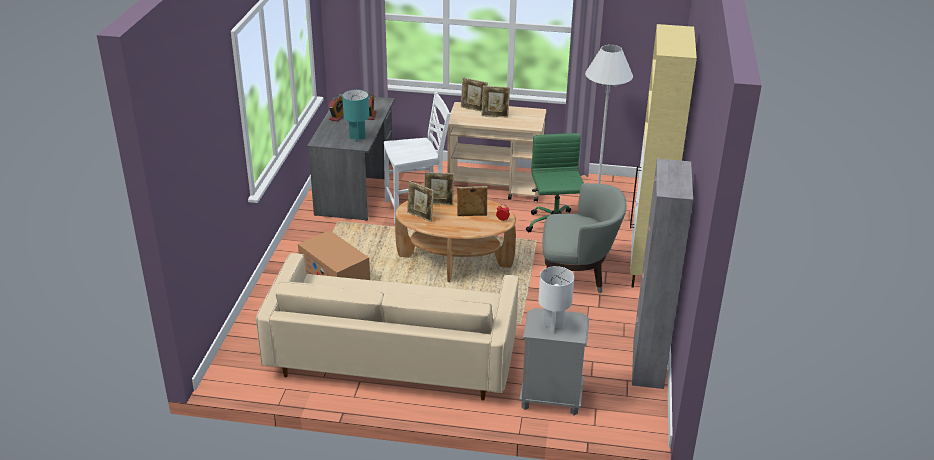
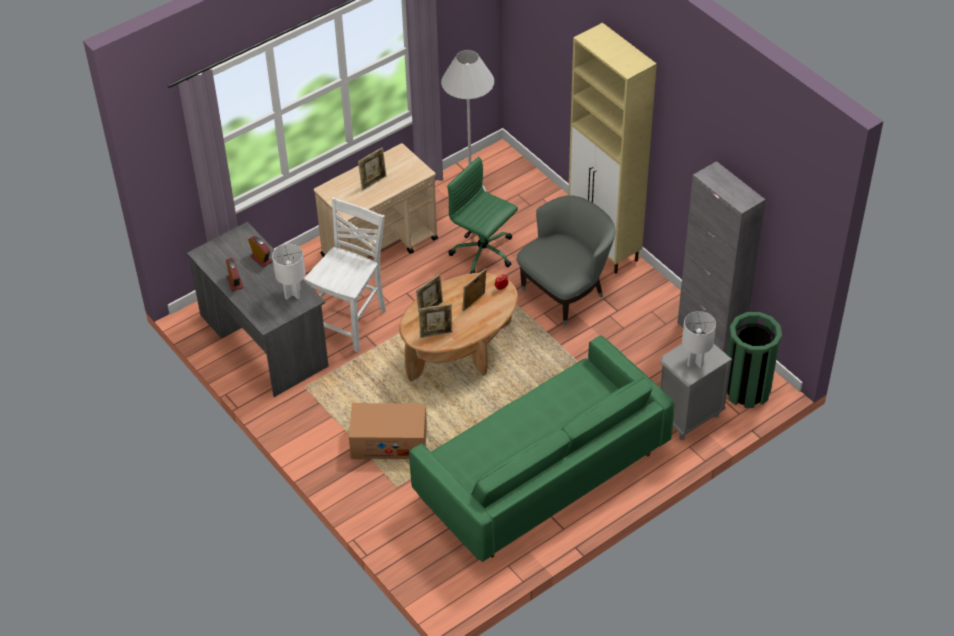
camera: 45 degrees left, 15 degrees up
beige sofa [256,253,519,400] -> green sofa [409,335,674,562]
turquoise table lamp [342,90,369,142] -> white table lamp [272,244,305,299]
picture frame [461,77,488,112] -> none
none -> green trash can [727,312,782,408]

